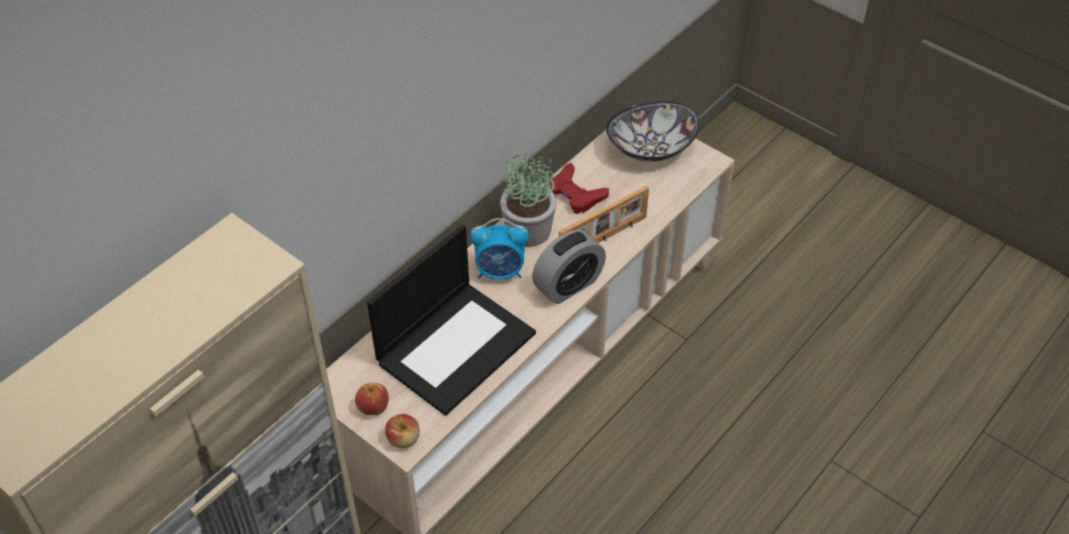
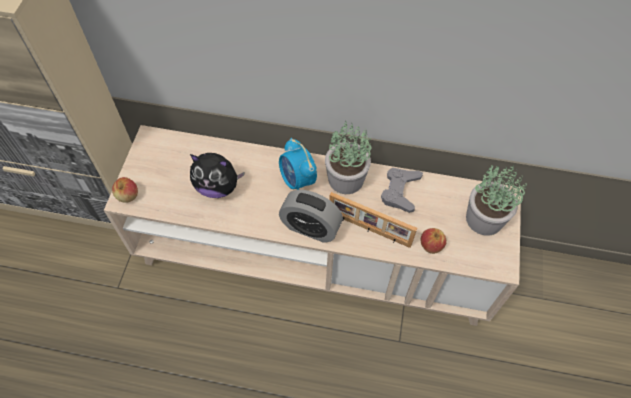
camera: 60 degrees right, 10 degrees up
apple [355,383,389,415] -> apple moved to [420,228,447,254]
laptop [367,225,536,416] -> plush toy [190,153,244,198]
red game controller [547,162,609,214] -> grey game controller [381,168,423,213]
bowl [606,101,699,162] -> potted plant [466,164,527,236]

